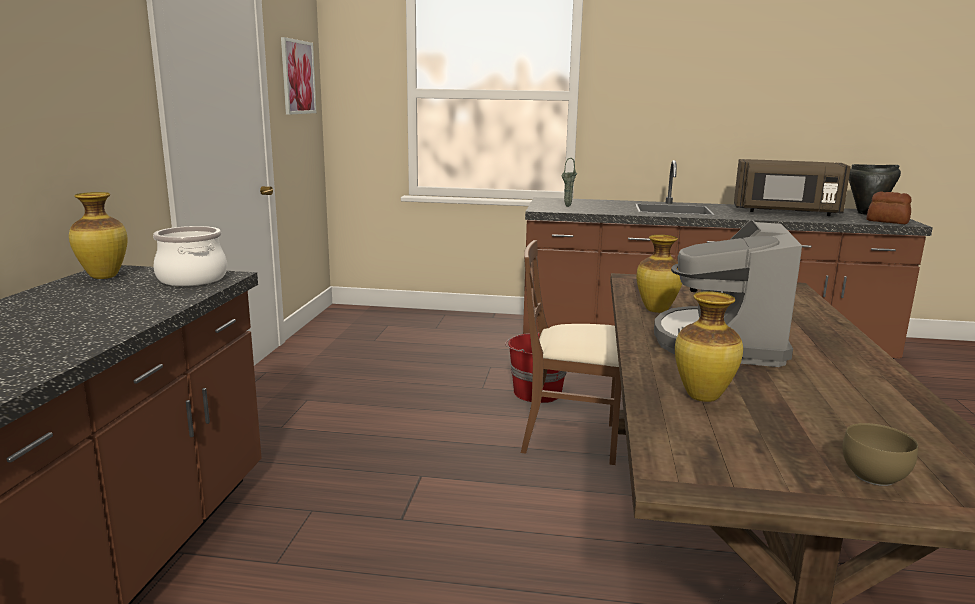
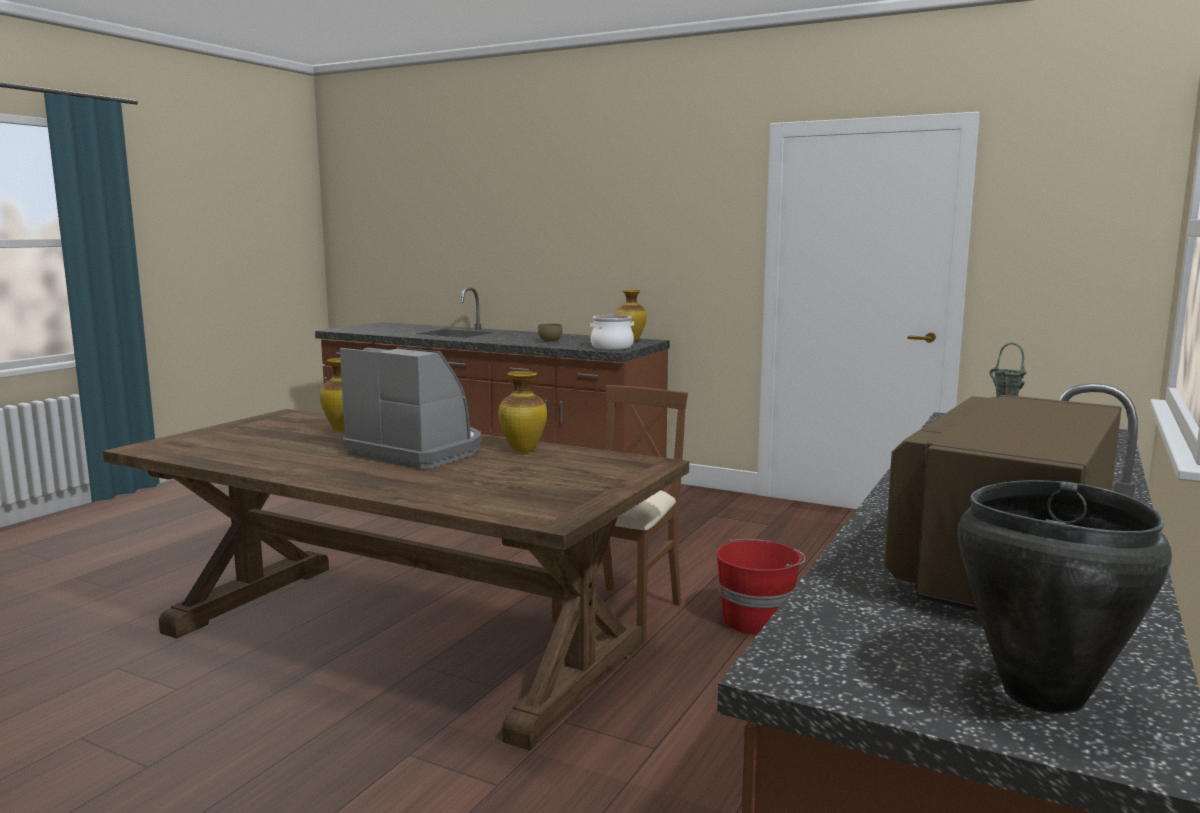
camera: 110 degrees right, 5 degrees down
picture [281,37,316,115] -> none
brown bowl [842,423,918,486] -> brown bowl moved to [538,324,562,342]
bread [867,191,912,224] -> none

